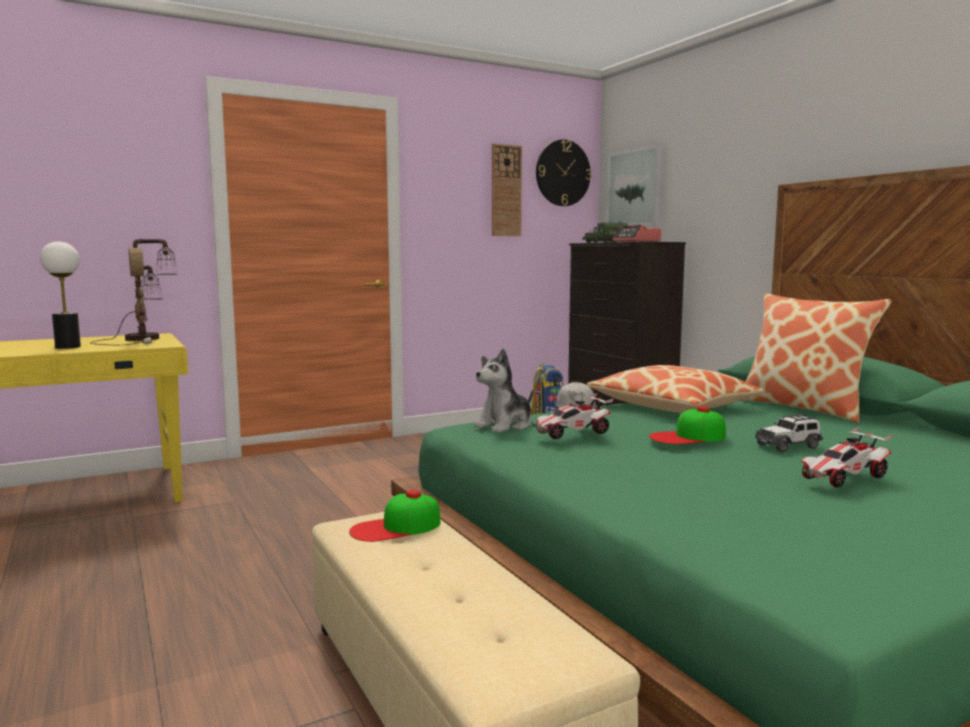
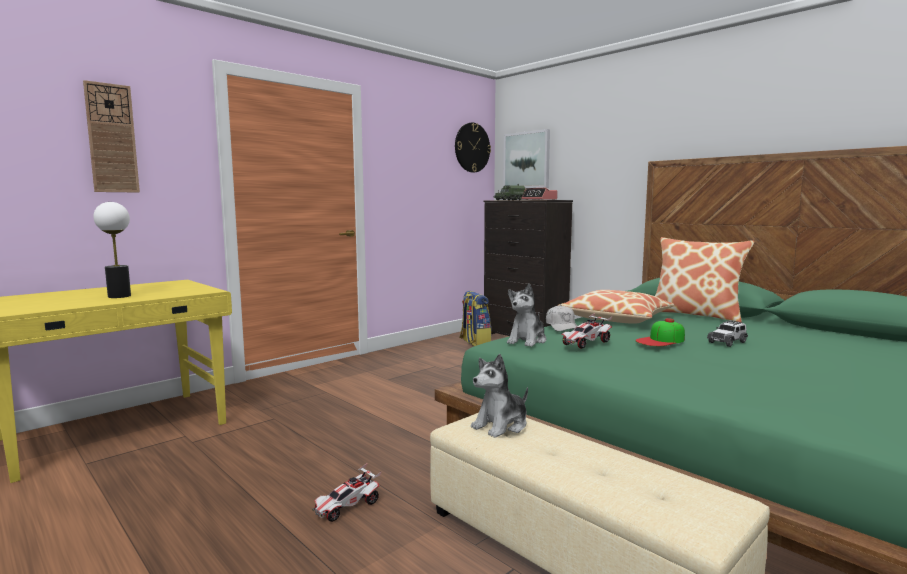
camera: 15 degrees left, 0 degrees up
table lamp [91,239,178,345] -> none
cap [349,490,441,542] -> plush toy [471,354,528,438]
wall clock [492,144,522,236] -> wall clock moved to [83,80,140,193]
toy car [801,427,893,488] -> toy car moved to [312,464,381,522]

